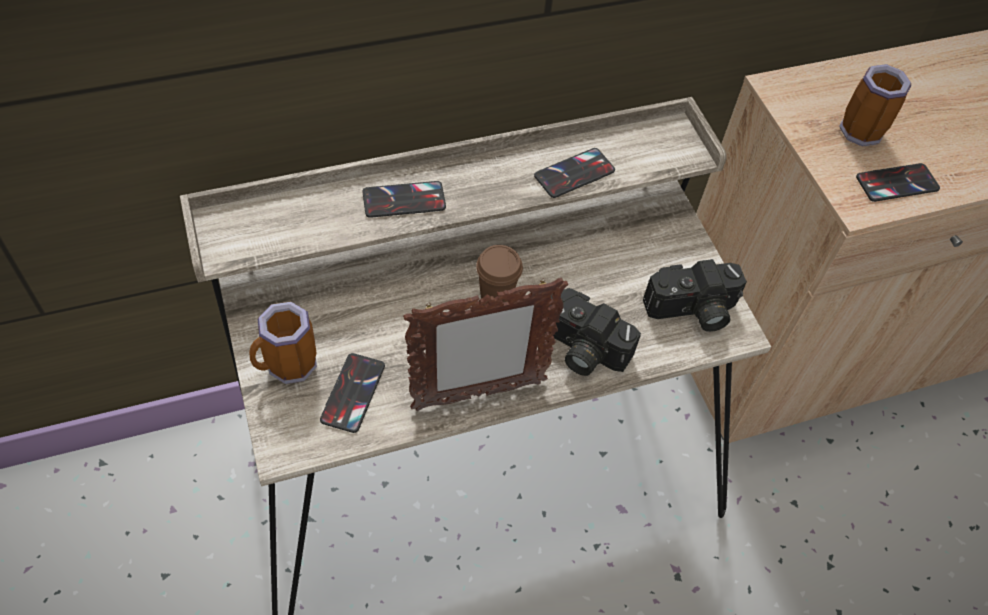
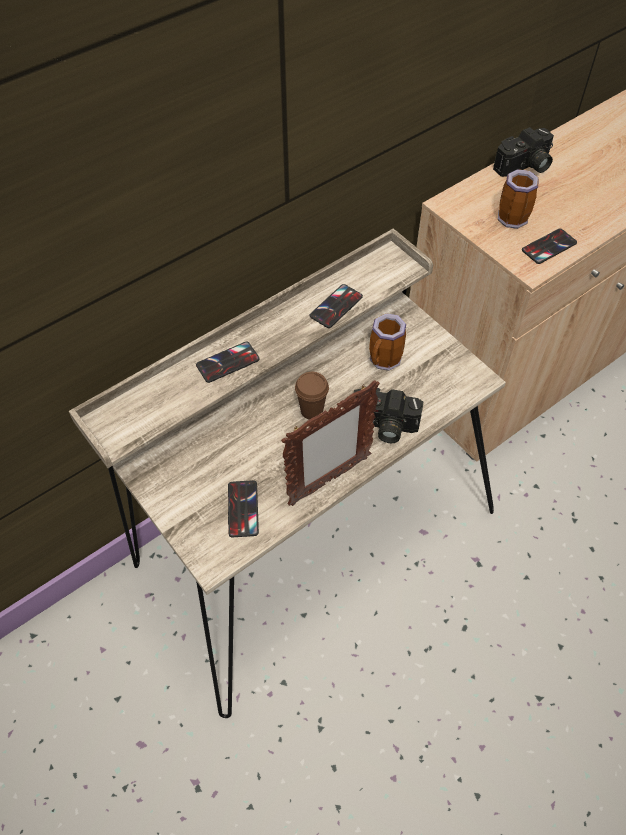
camera: 15 degrees left, 0 degrees up
mug [249,302,317,384] -> mug moved to [369,313,406,371]
camera [643,259,747,332] -> camera moved to [493,127,554,177]

